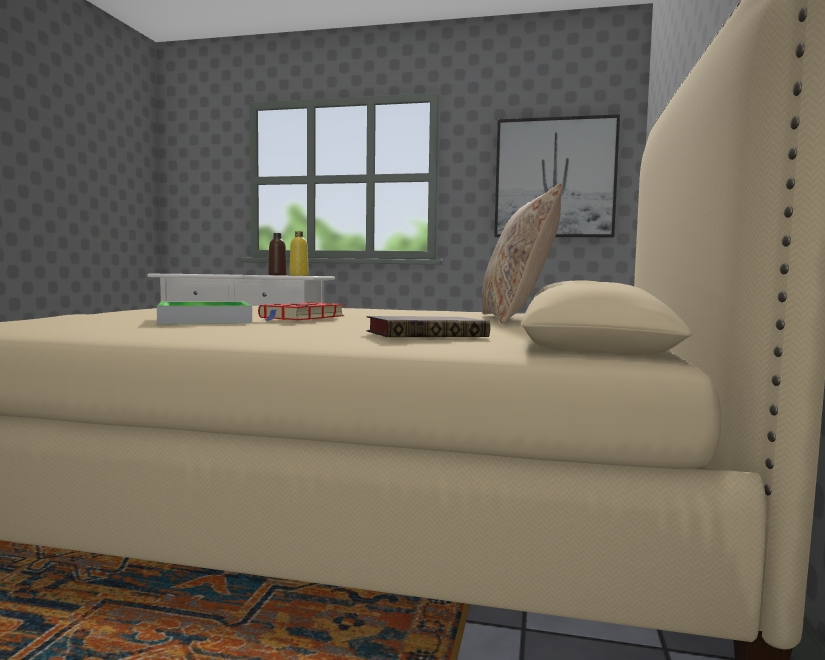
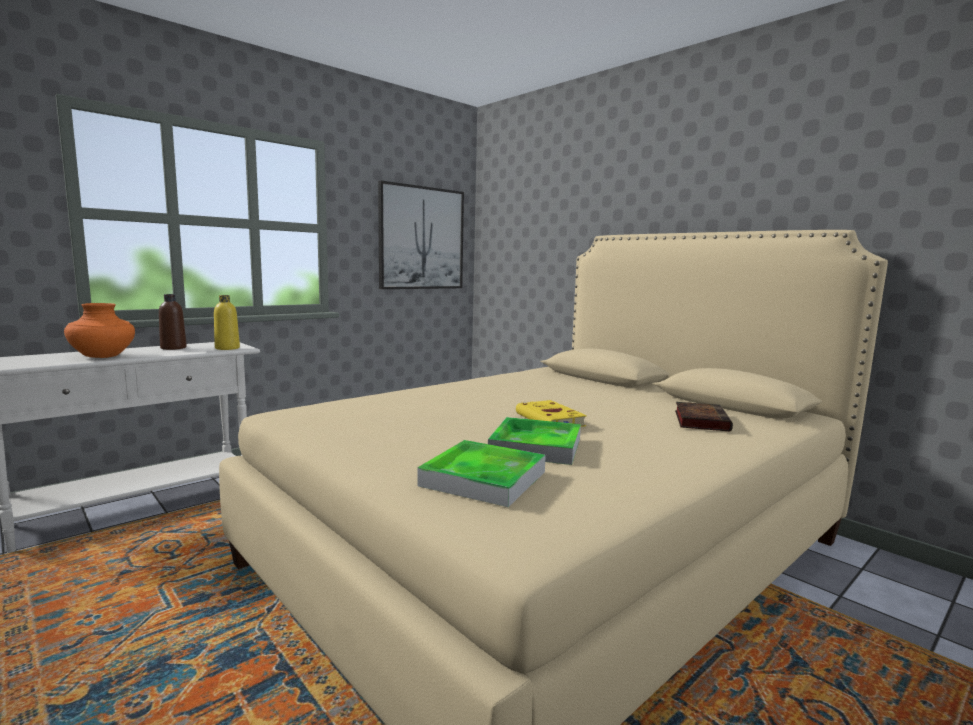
camera: 55 degrees left, 5 degrees up
red book [258,302,344,321] -> yellow book [516,400,587,427]
beige pillow [482,183,563,324] -> none
none -> orange vase [64,303,135,358]
none -> tray [417,440,546,507]

